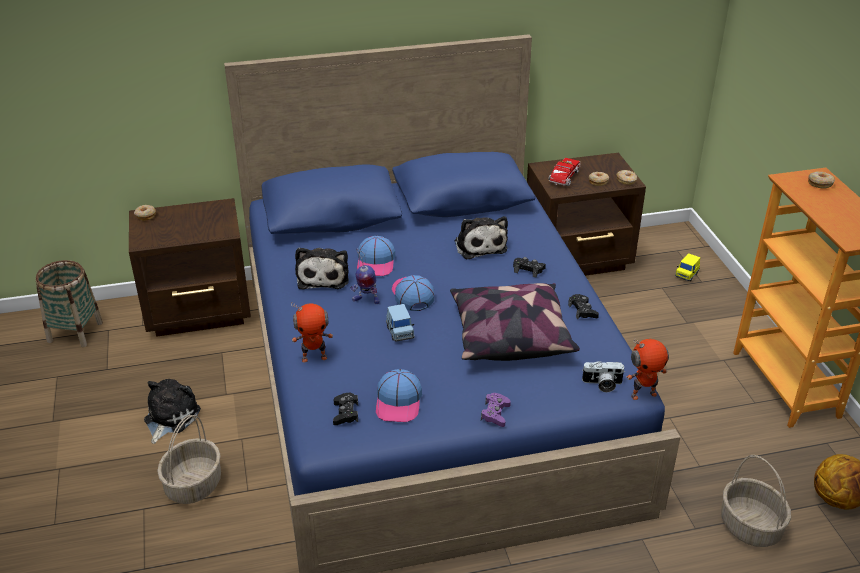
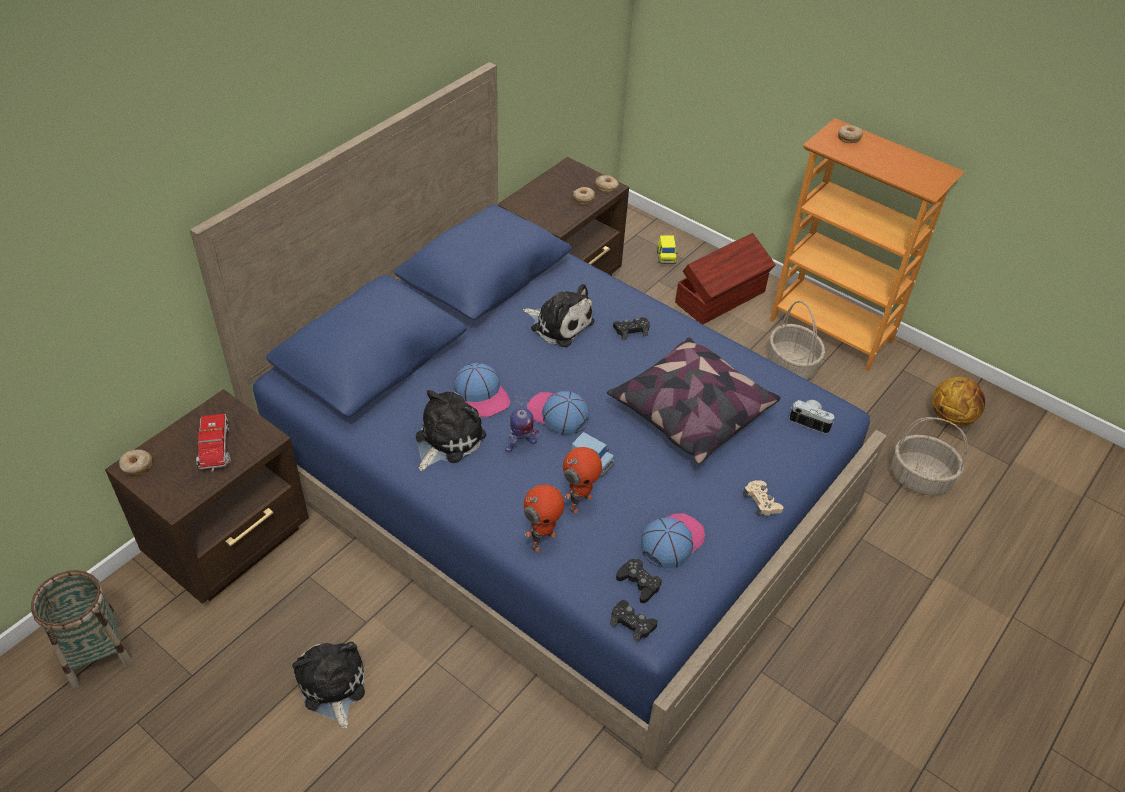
camera: 40 degrees left, 10 degrees up
basket [157,415,221,504] -> basket moved to [768,301,825,380]
plush toy [295,247,349,289] -> plush toy turned 105 degrees counterclockwise [415,390,486,471]
cap [376,369,422,422] -> cap turned 105 degrees counterclockwise [641,513,705,568]
purple game controller [481,393,511,427] -> beige game controller [743,480,783,517]
toy truck [548,158,580,186] -> toy truck moved to [196,414,231,472]
black game controller [568,294,599,320] -> black game controller moved to [610,600,658,642]
camera [582,361,624,392] -> camera turned 120 degrees counterclockwise [789,400,834,434]
toy robot [626,339,669,400] -> toy robot moved to [563,447,602,514]
none -> brown storage box [675,233,776,324]

